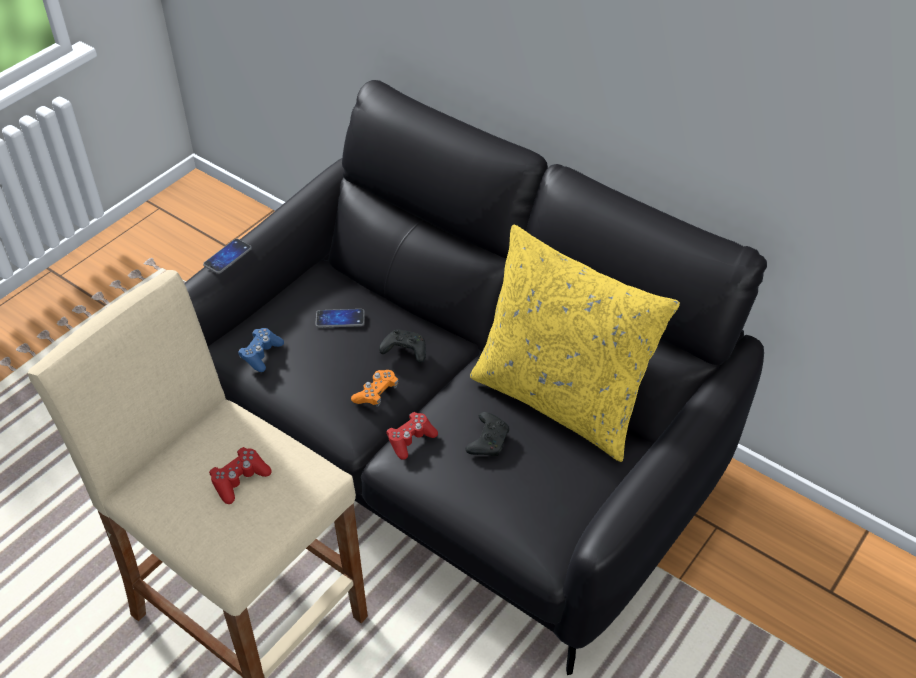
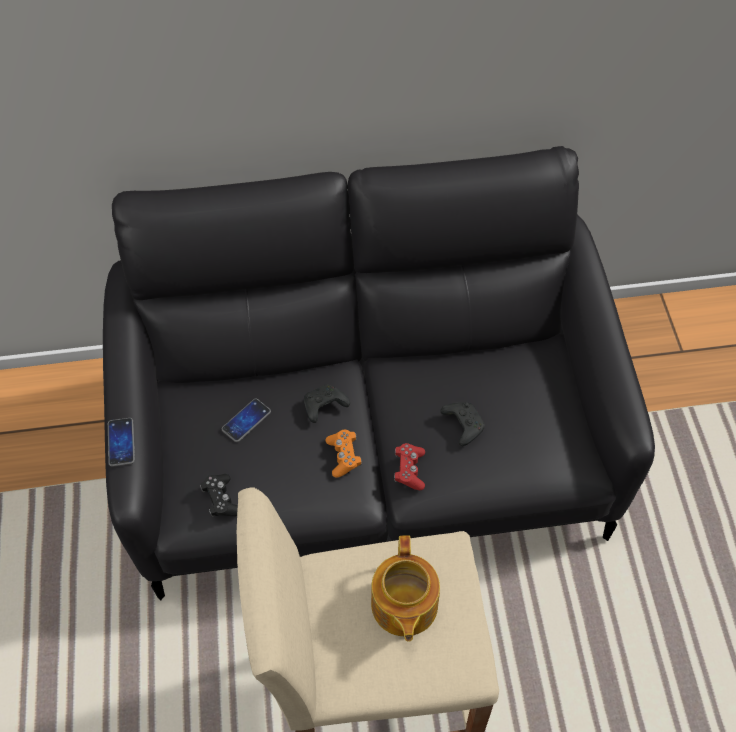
camera: 45 degrees left, 10 degrees up
red game controller [209,447,272,504] -> teapot [371,535,440,642]
blue game controller [238,328,284,372] -> black game controller [200,474,238,517]
yellow pillow [470,225,680,462] -> none

